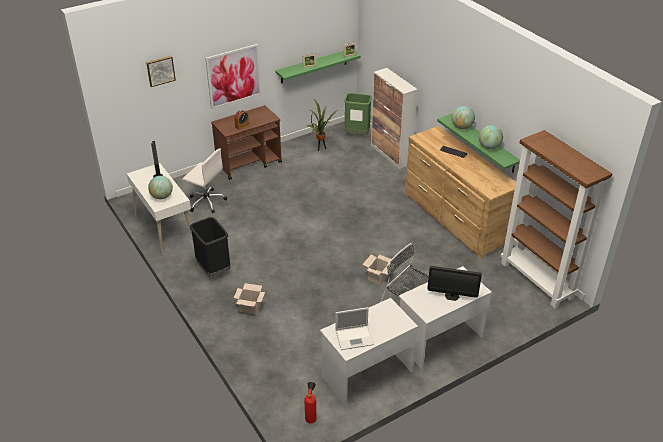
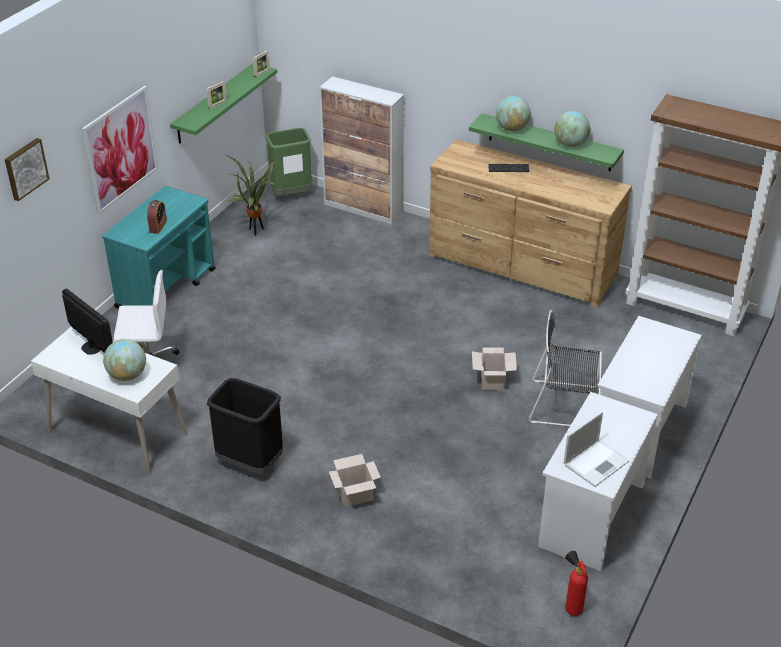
camera: 30 degrees left, 0 degrees up
brown cart [211,105,282,180] -> turquoise cart [102,186,215,309]
monitor [427,266,482,301] -> none

